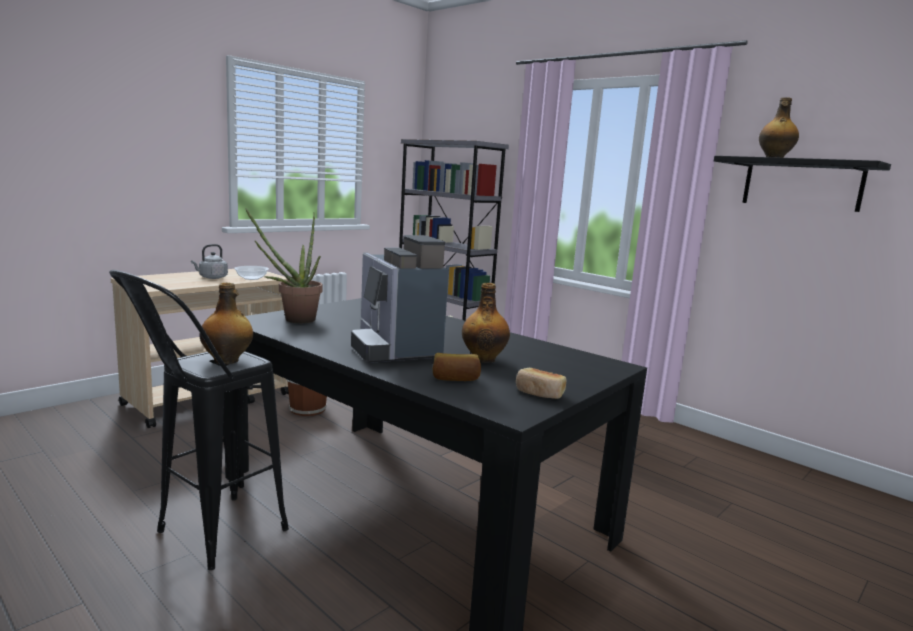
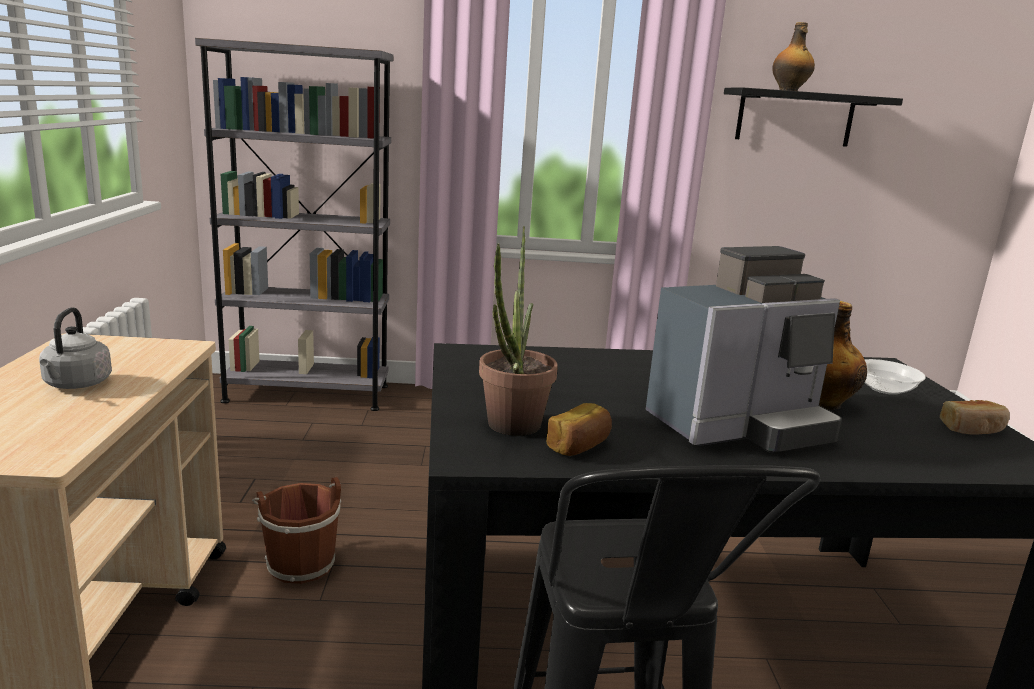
camera: 45 degrees left, 5 degrees up
bottle [199,283,253,364] -> none
bowl [234,266,269,280] -> bowl moved to [864,359,926,395]
coffee machine [351,235,449,363] -> coffee machine turned 45 degrees counterclockwise [646,246,842,453]
bread [433,353,481,381] -> bread moved to [547,403,612,456]

